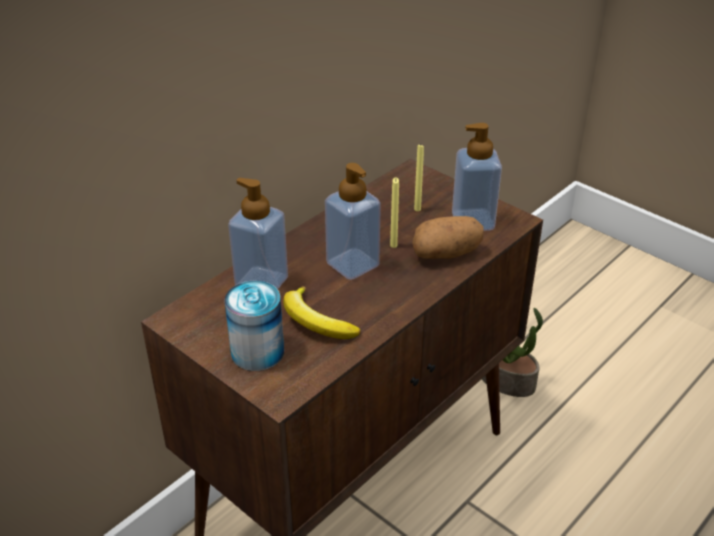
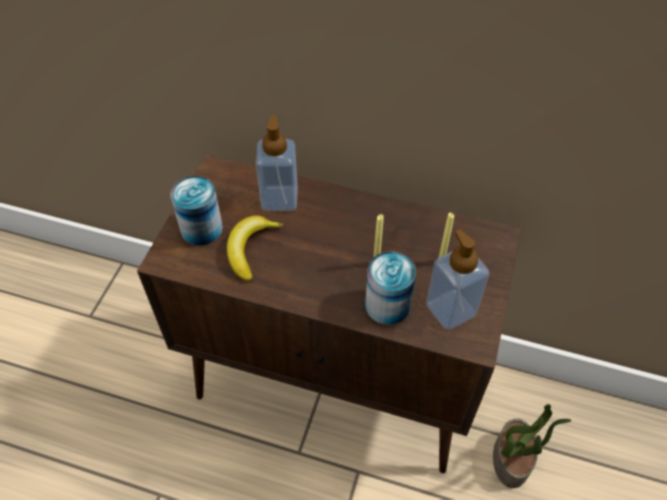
camera: 65 degrees right, 15 degrees up
soap dispenser [325,163,381,280] -> none
potato [412,216,483,259] -> can [365,251,416,325]

